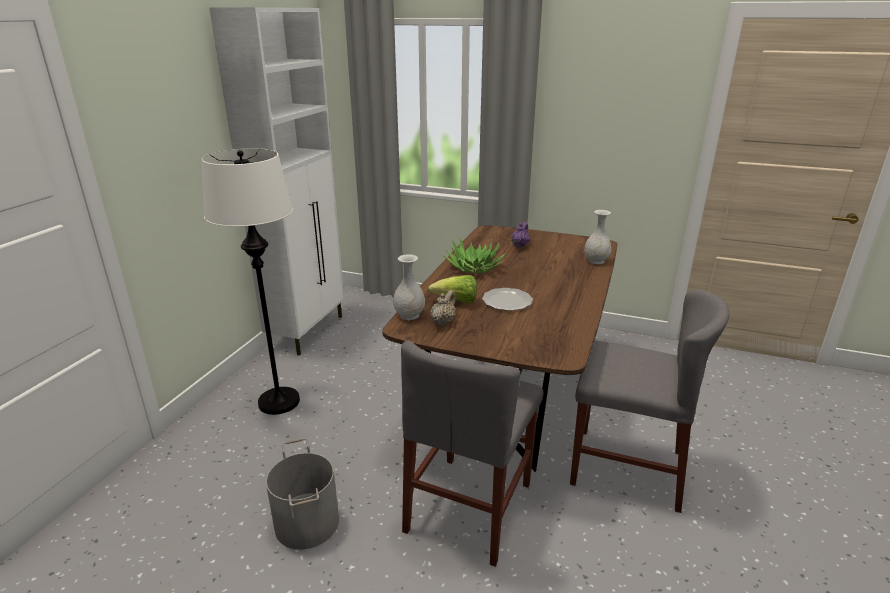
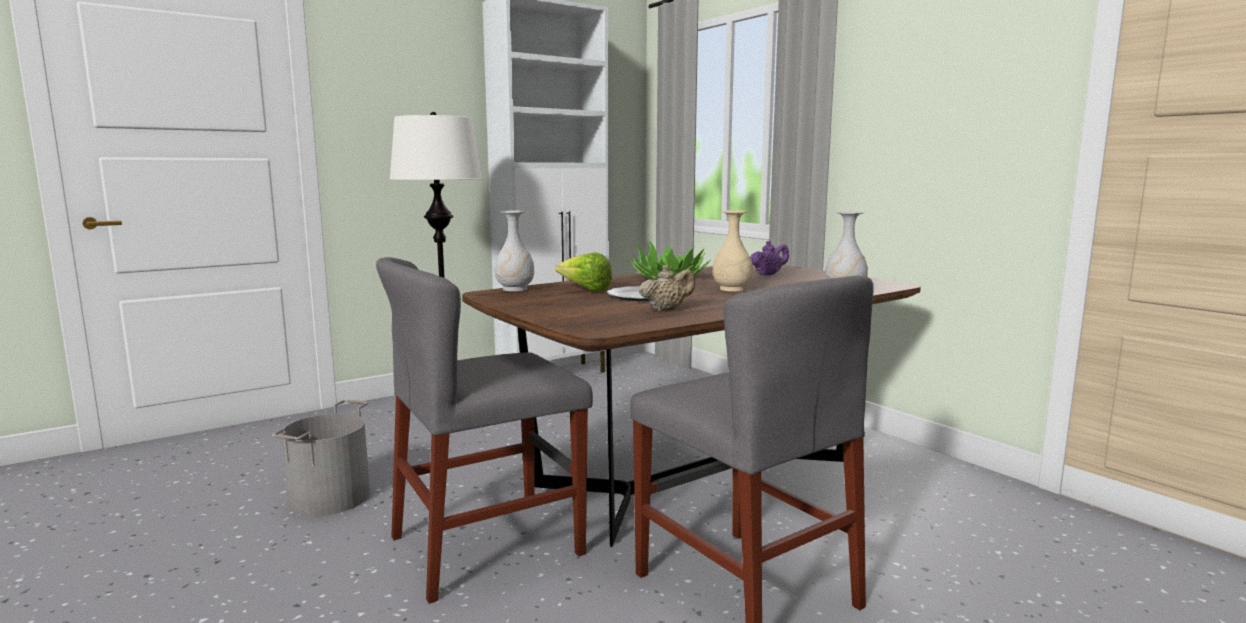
camera: 35 degrees right, 15 degrees down
beige teapot [431,290,456,326] -> beige teapot moved to [639,265,695,311]
none -> beige vase [713,210,753,292]

